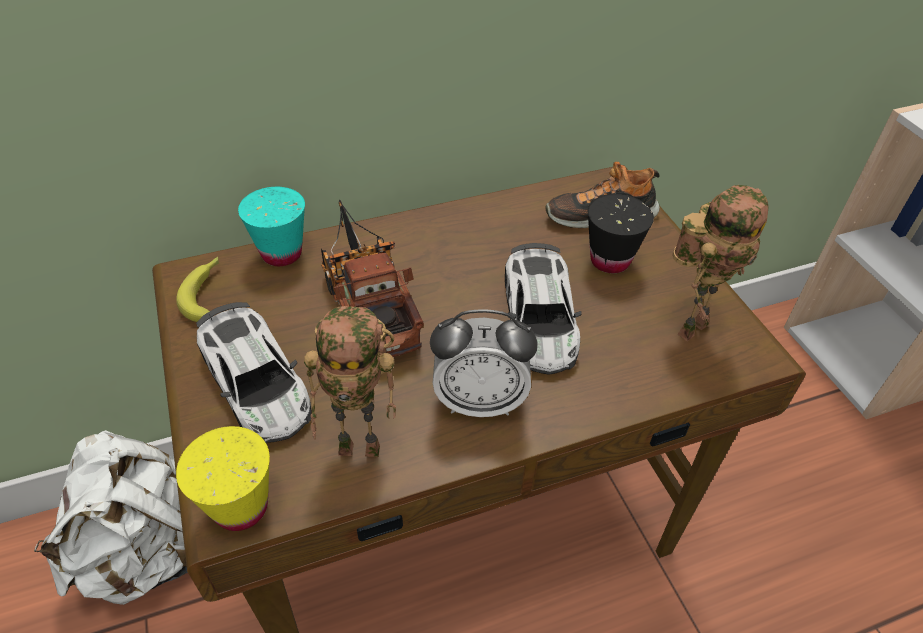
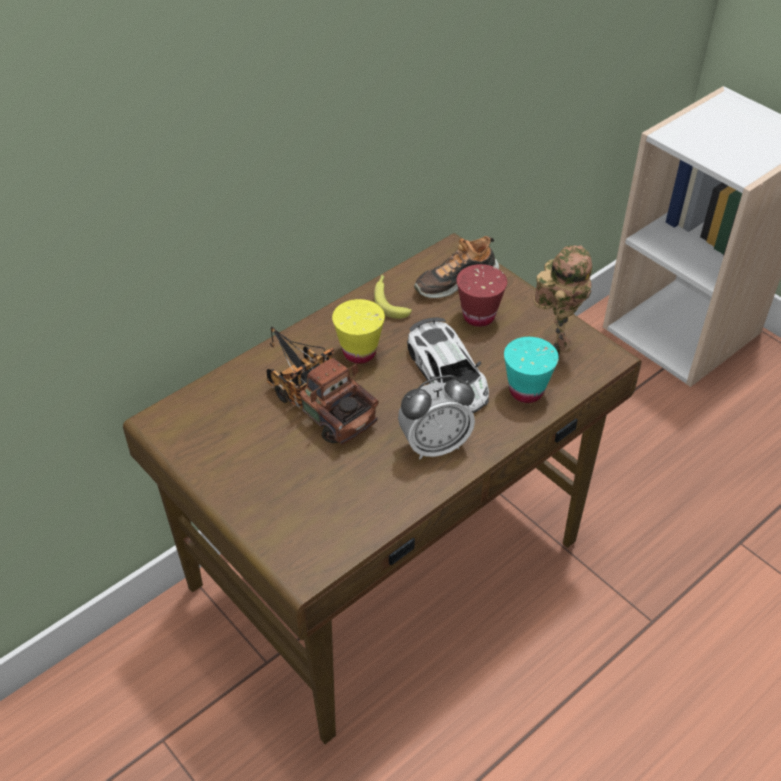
camera: 20 degrees left, 0 degrees up
white backpack [34,430,188,605] -> none
banana [176,257,219,322] -> banana moved to [374,274,412,319]
yellow cup [176,426,270,531] -> yellow cup moved to [332,299,385,364]
toy car [196,302,311,444] -> none
turquoise cup [238,187,305,266] -> turquoise cup moved to [504,337,559,403]
toy robot [304,306,396,457] -> none
black cup [588,194,654,273] -> red cup [457,264,507,327]

